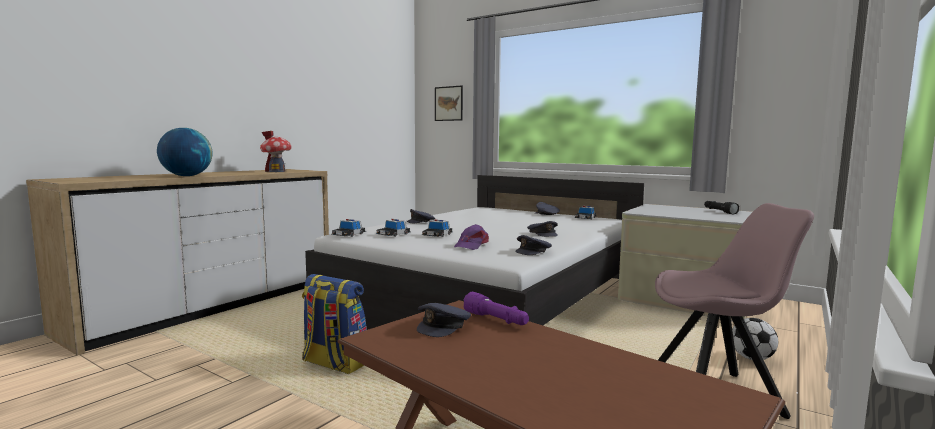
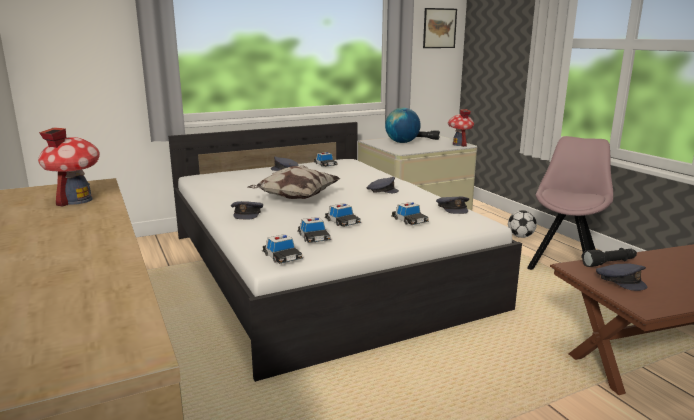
camera: 60 degrees left, 10 degrees up
globe [157,128,213,176] -> globe moved to [385,108,420,143]
backpack [302,274,367,374] -> none
picture [435,86,463,121] -> picture moved to [423,8,457,48]
purple cap [454,224,489,250] -> toy car [391,202,429,225]
purple flashlight [464,292,529,325] -> black flashlight [581,248,637,267]
none -> pillow [248,165,341,199]
none -> toy house [448,109,474,147]

